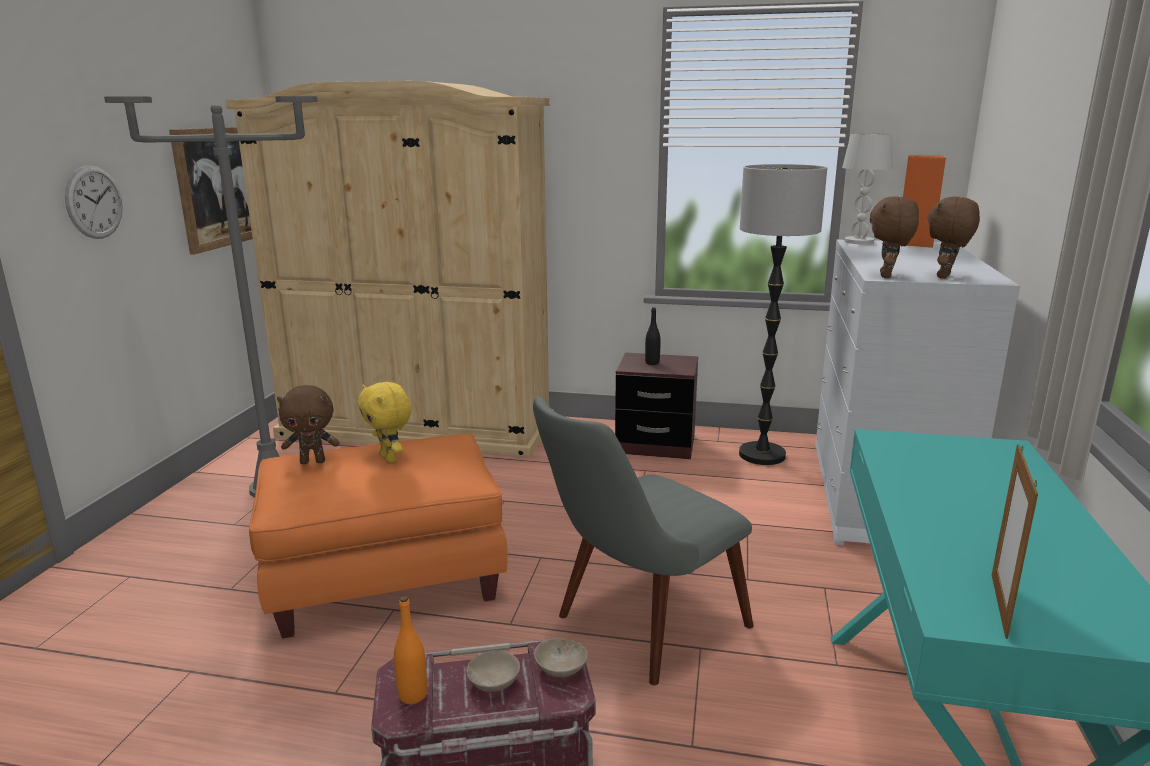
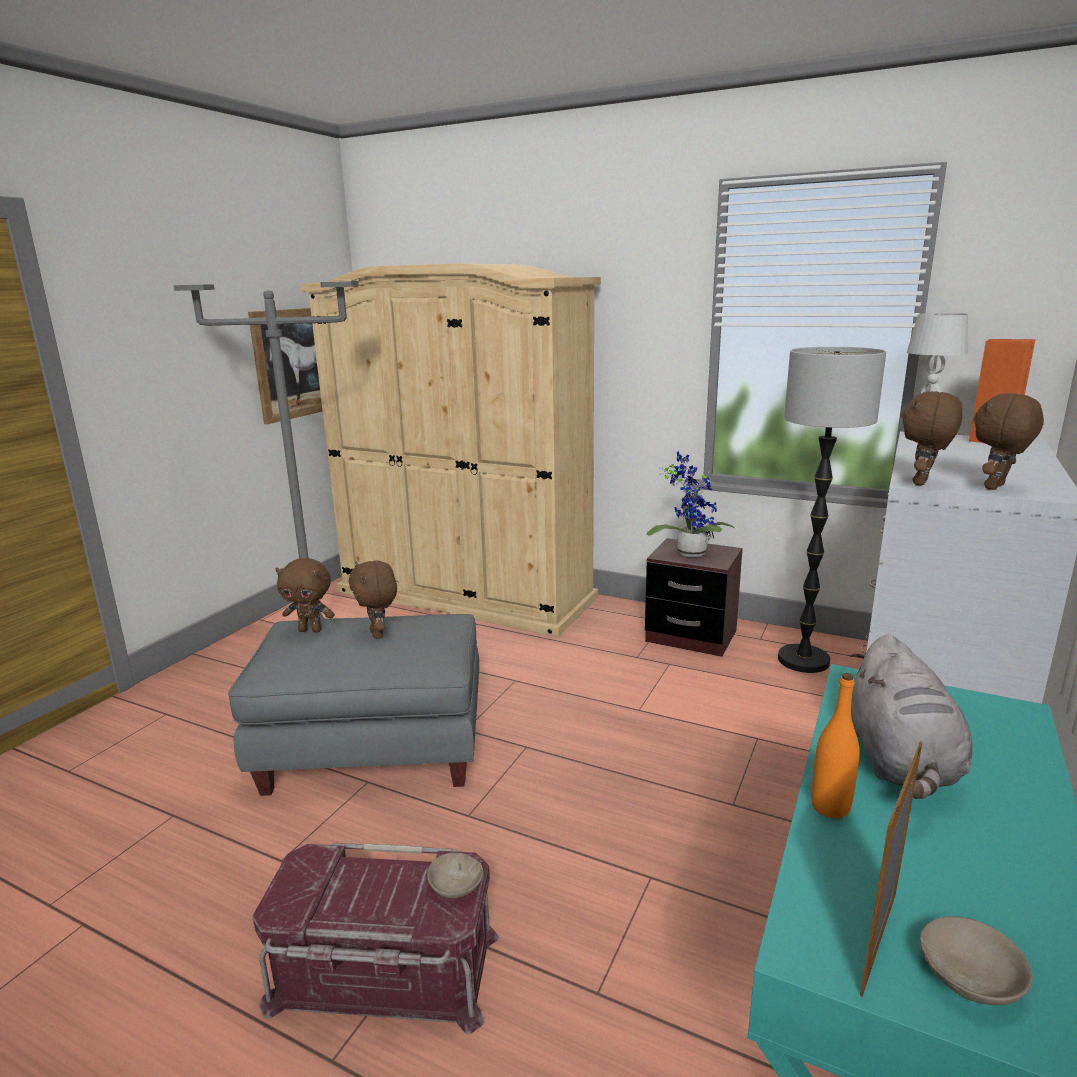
camera: 15 degrees right, 0 degrees up
wall clock [65,165,123,239] -> none
orange ottoman [249,434,508,639] -> grey ottoman [228,614,479,796]
yellow plush toy [358,382,412,463] -> brown plush toy [348,561,397,639]
orange bottle [394,596,427,704] -> orange bottle moved to [811,673,860,819]
beige bowl [466,651,520,692] -> beige bowl moved to [920,916,1033,1005]
grey chair [533,397,754,686] -> none
black bottle [645,307,661,365] -> potted plant [647,451,735,557]
none -> grey plush toy [850,634,973,799]

